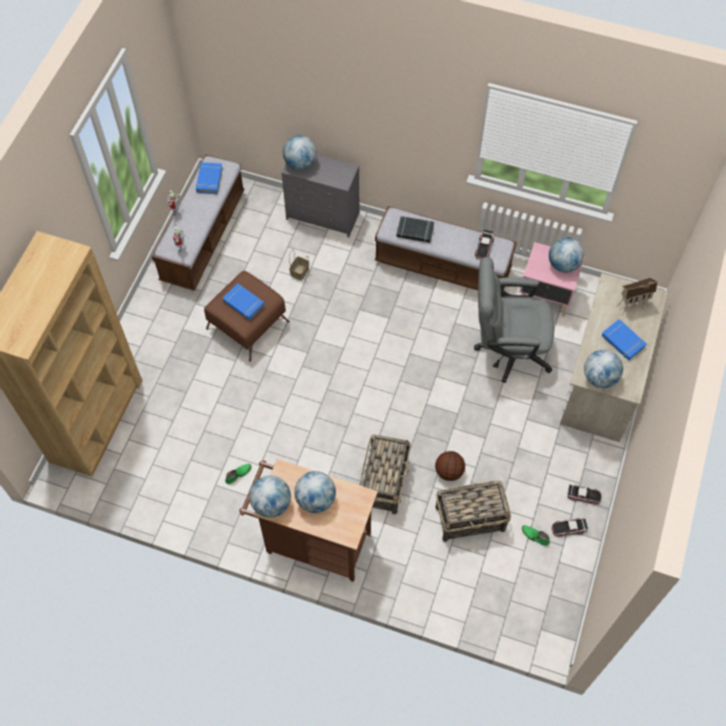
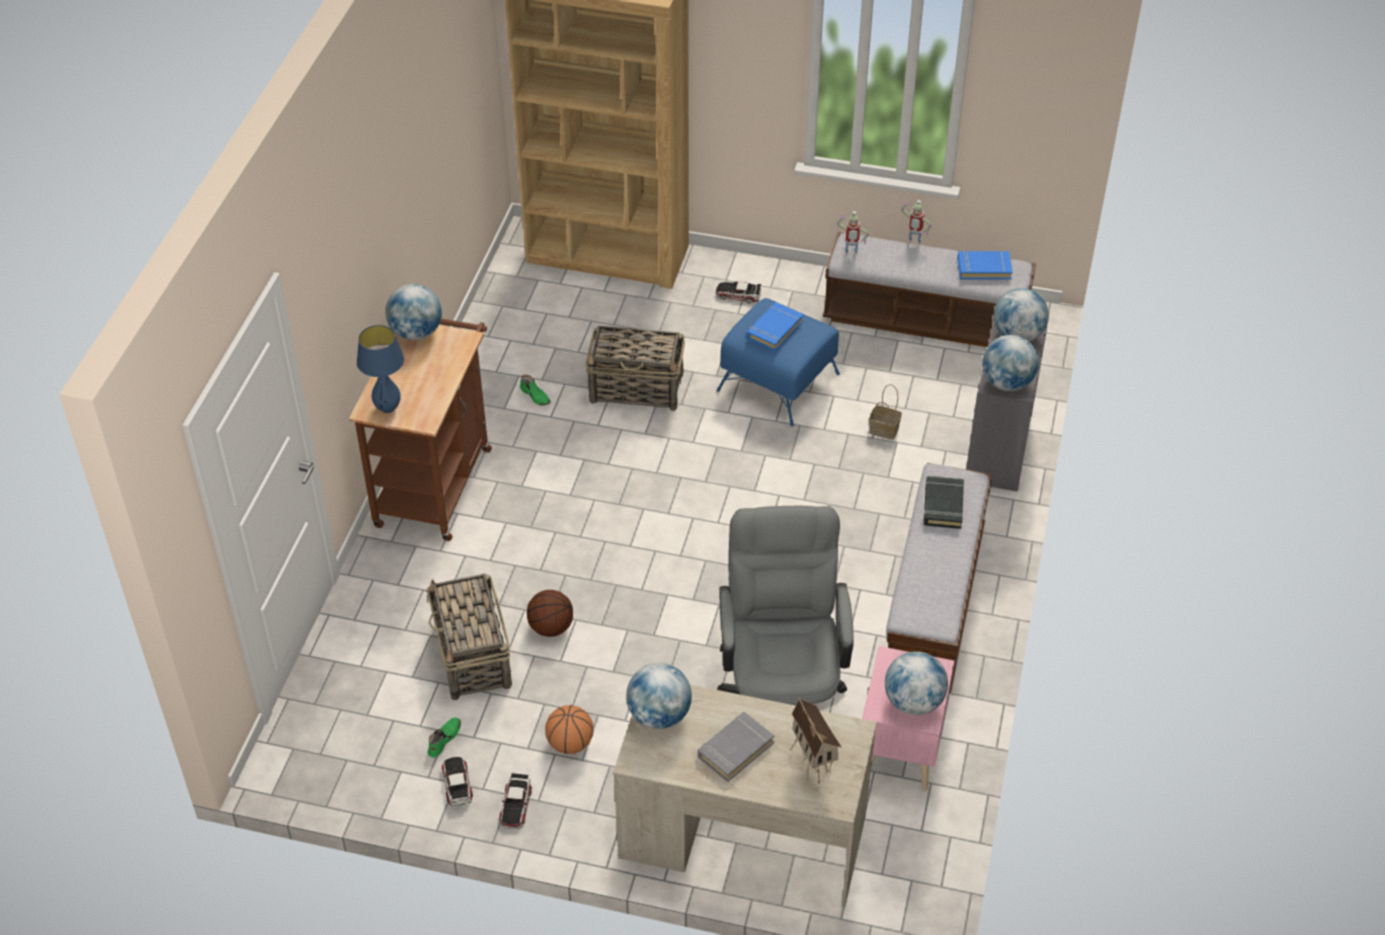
camera: 85 degrees right, 15 degrees down
brown ottoman [204,271,290,362] -> blue ottoman [716,298,840,426]
globe [294,471,336,513] -> globe moved to [982,335,1039,391]
basket [360,434,411,515] -> basket moved to [585,326,685,411]
toy car [475,230,494,260] -> toy car moved to [716,281,761,303]
blue book [602,319,646,360] -> grey book [698,712,774,782]
none -> blue table lamp [357,325,404,413]
none -> basketball [545,705,593,754]

